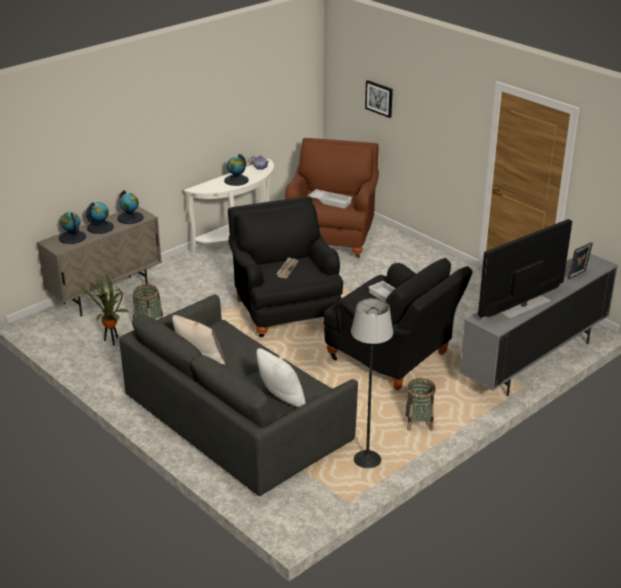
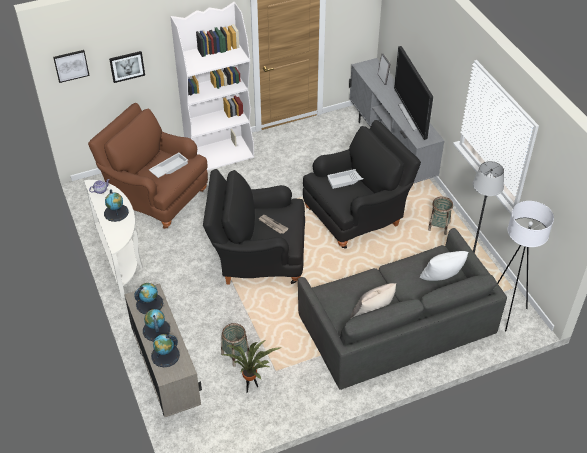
camera: 70 degrees left, 15 degrees up
none -> picture [53,50,90,83]
none -> white bookcase [170,2,254,171]
none -> white floor lamp [497,201,554,331]

